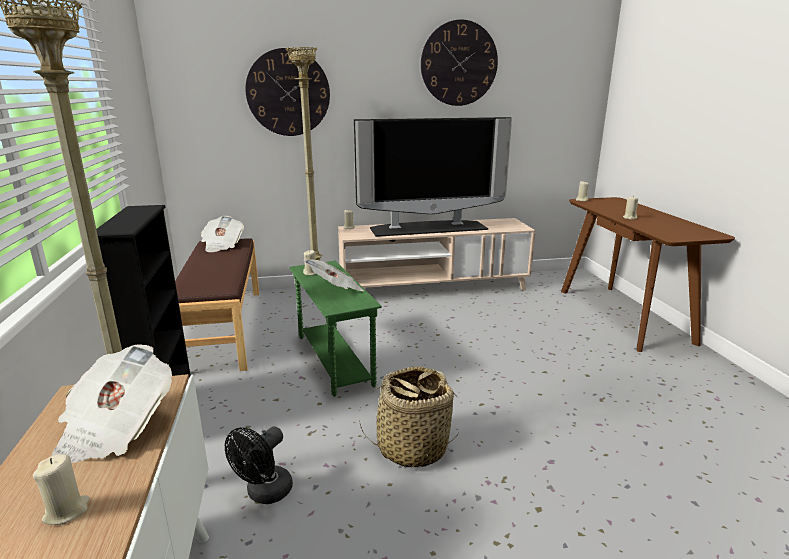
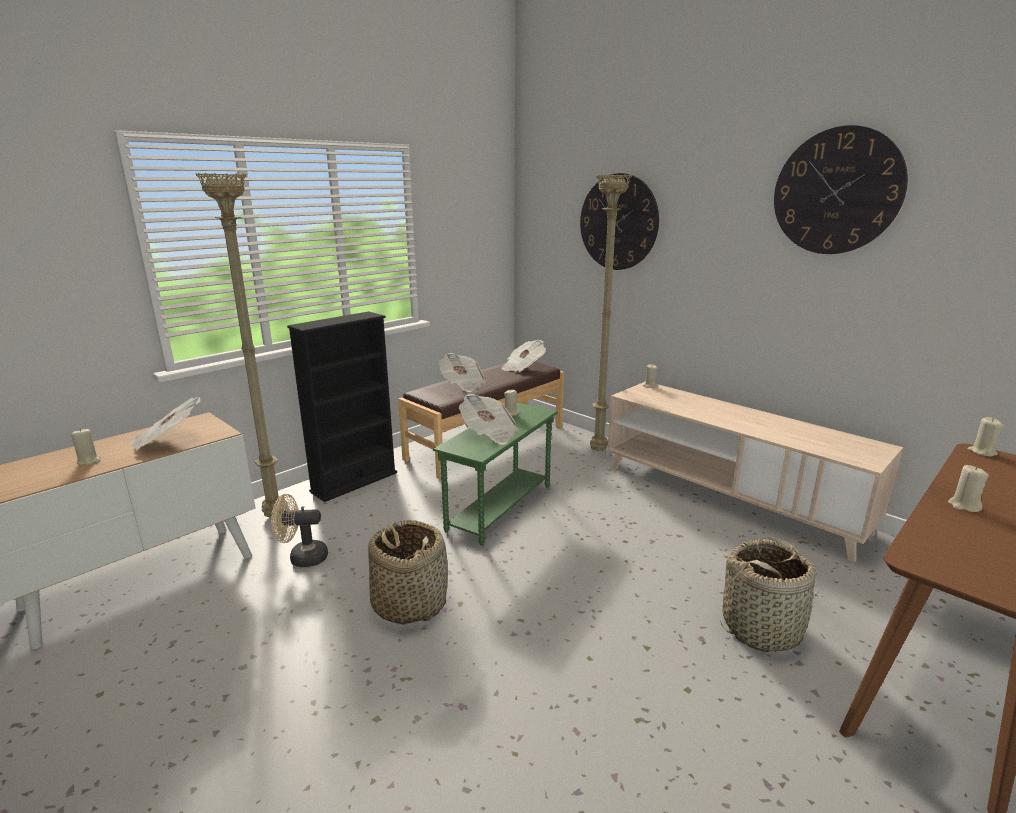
camera: 55 degrees right, 0 degrees up
black fan [225,426,293,504] -> beige fan [271,494,328,567]
television [354,117,512,237] -> none
none -> newspaper [438,353,486,392]
none -> basket [720,537,819,652]

